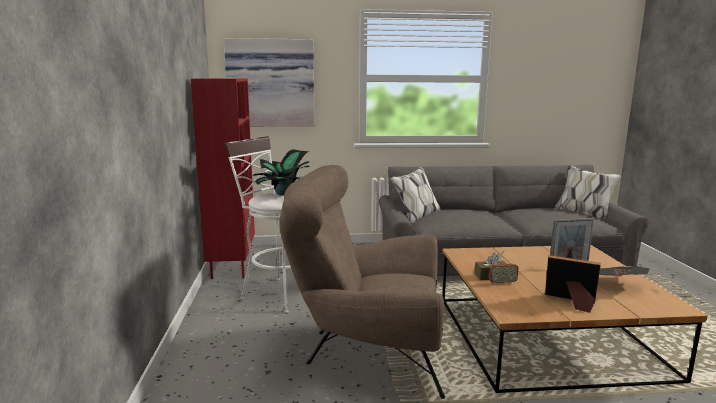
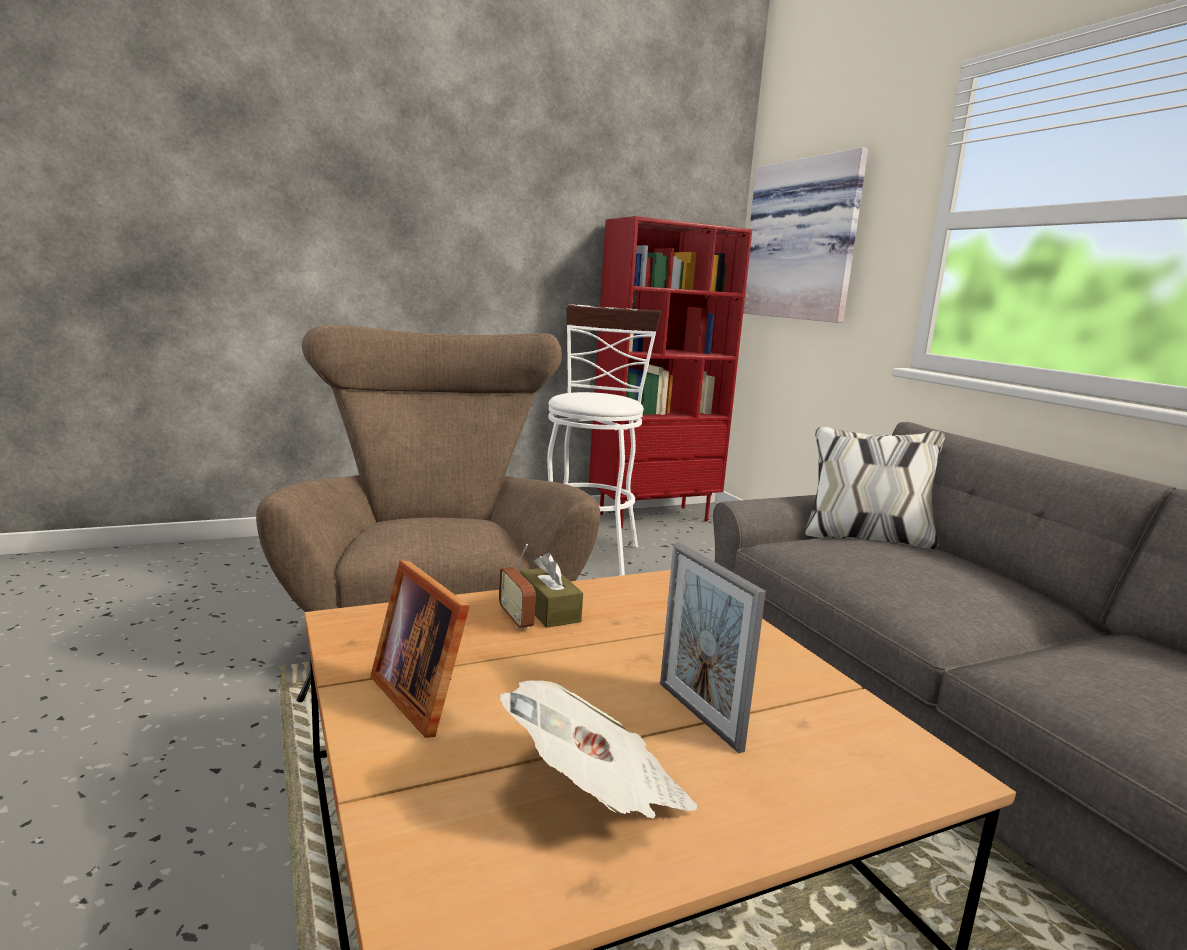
camera: 70 degrees right, 0 degrees up
potted plant [253,149,309,196] -> none
picture frame [545,255,601,313] -> picture frame turned 135 degrees clockwise [370,560,470,738]

